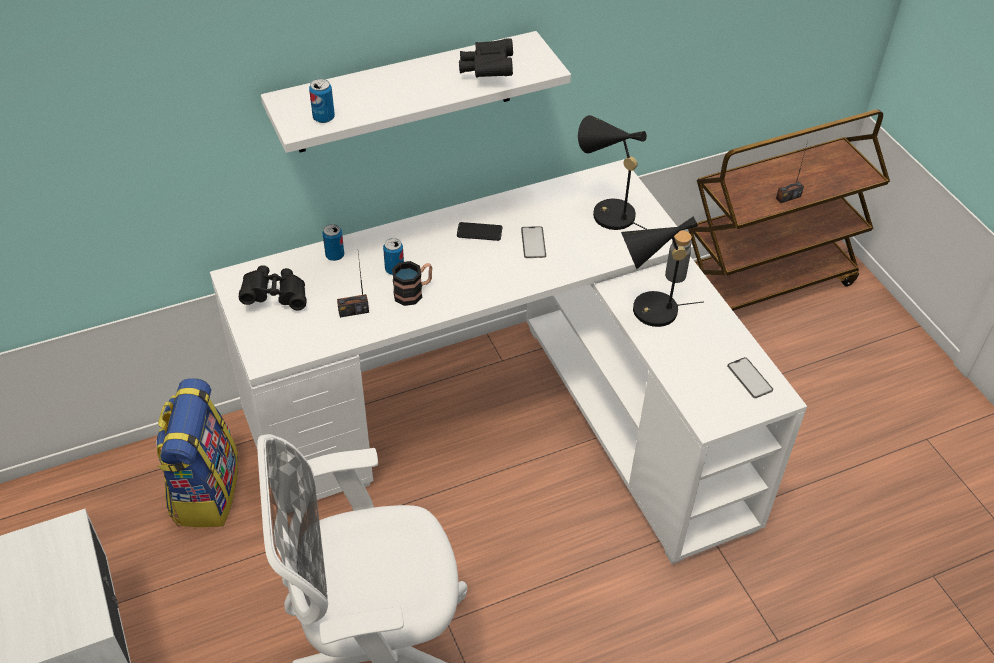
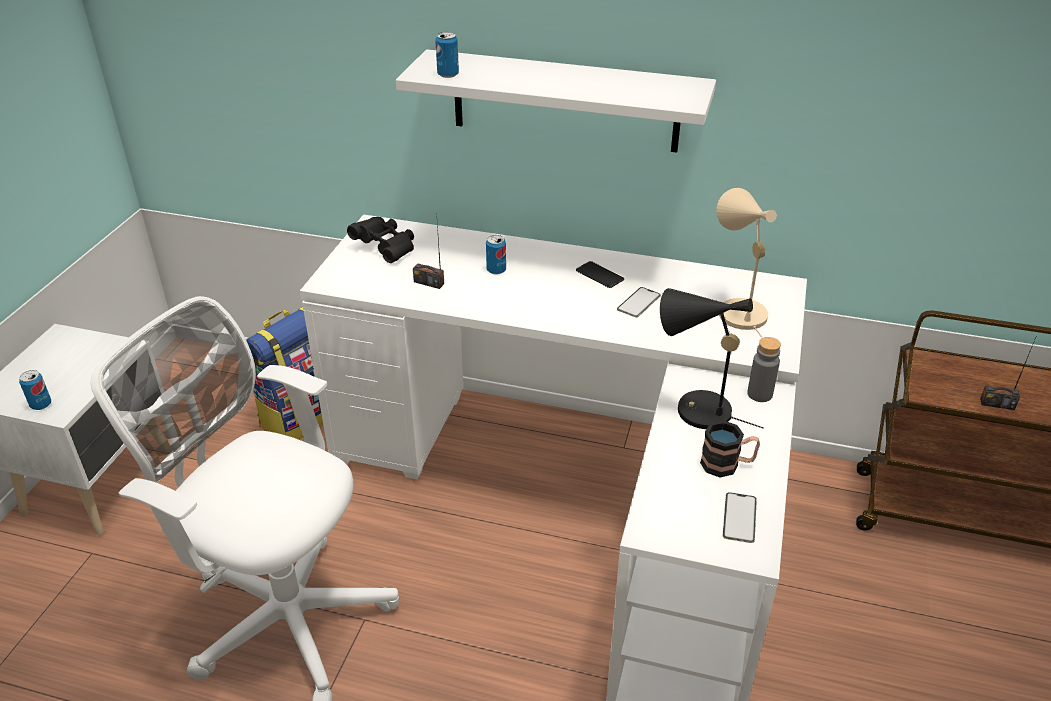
camera: 40 degrees right, 10 degrees down
can [322,224,344,261] -> can moved to [19,370,51,410]
mug [392,261,432,306] -> mug moved to [700,420,760,477]
black binoculars [459,38,513,78] -> none
black table lamp [578,115,647,230] -> beige table lamp [716,188,777,338]

